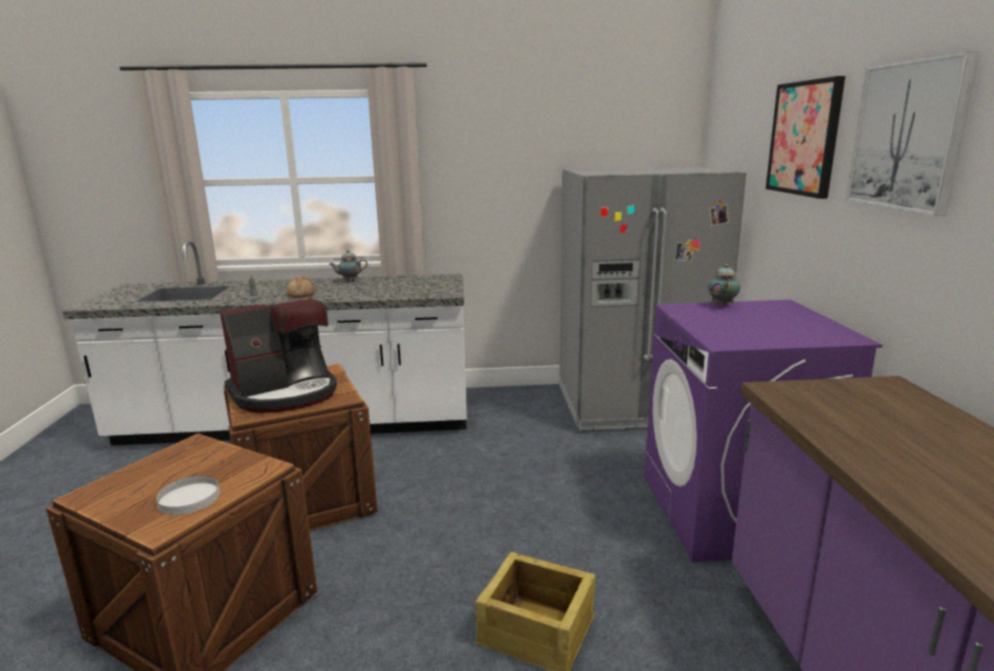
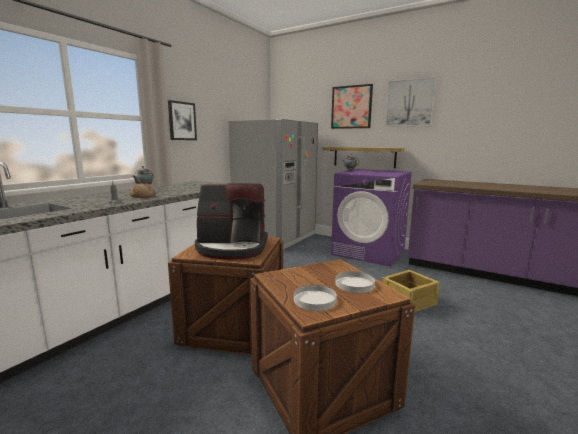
camera: 55 degrees left, 5 degrees down
coffee machine [220,299,337,413] -> coffee machine turned 90 degrees clockwise [195,183,268,260]
none -> picture [168,100,197,140]
none -> white plate [294,285,337,311]
none -> shelf [322,147,405,168]

